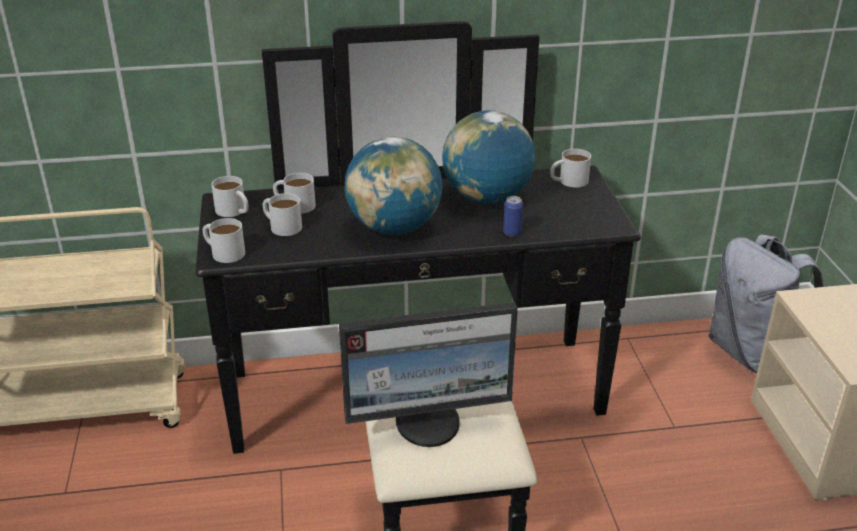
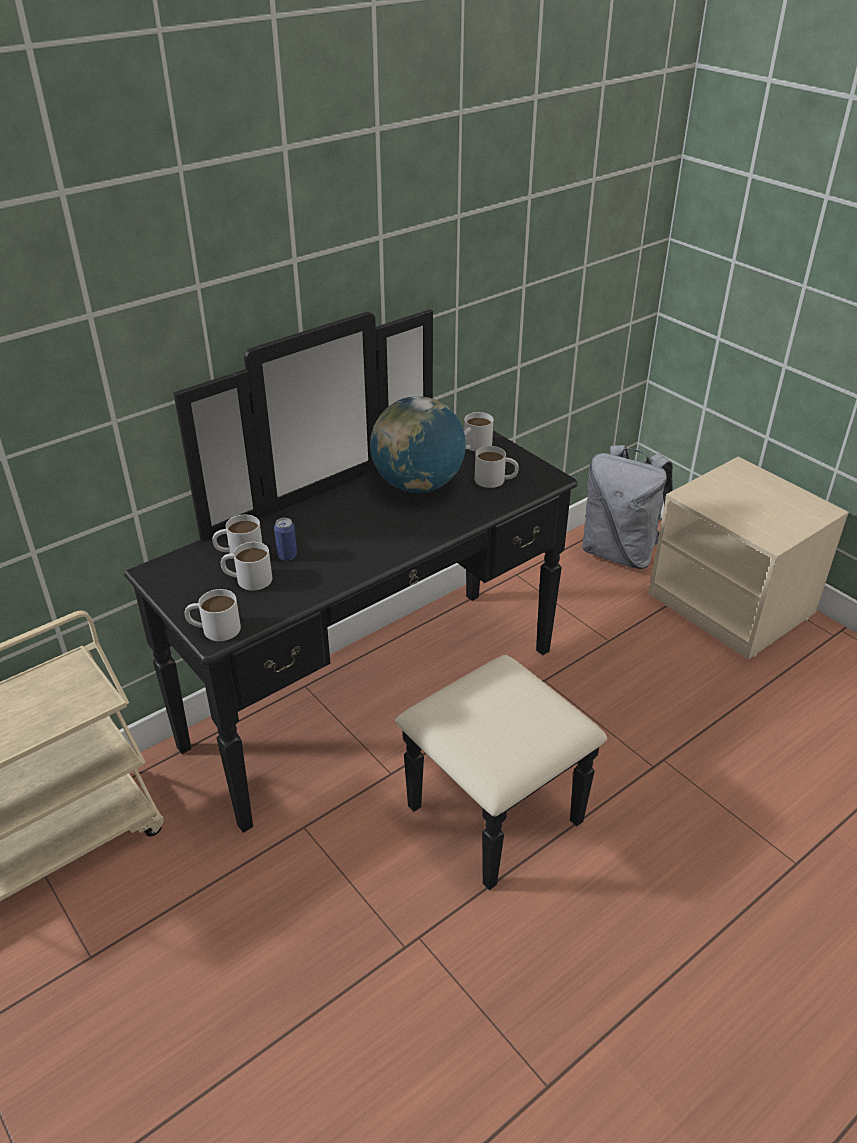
camera: 30 degrees left, 5 degrees up
white mug [211,176,249,217] -> white mug moved to [475,446,519,488]
monitor [339,302,518,447] -> none
globe [345,136,442,235] -> none
can [503,196,523,237] -> can moved to [274,518,297,561]

